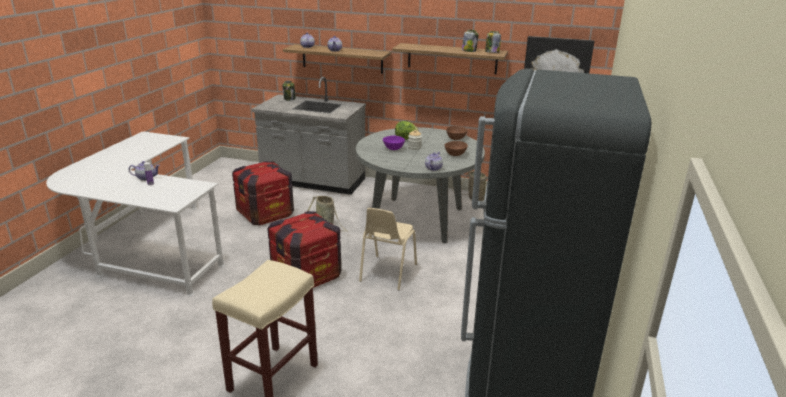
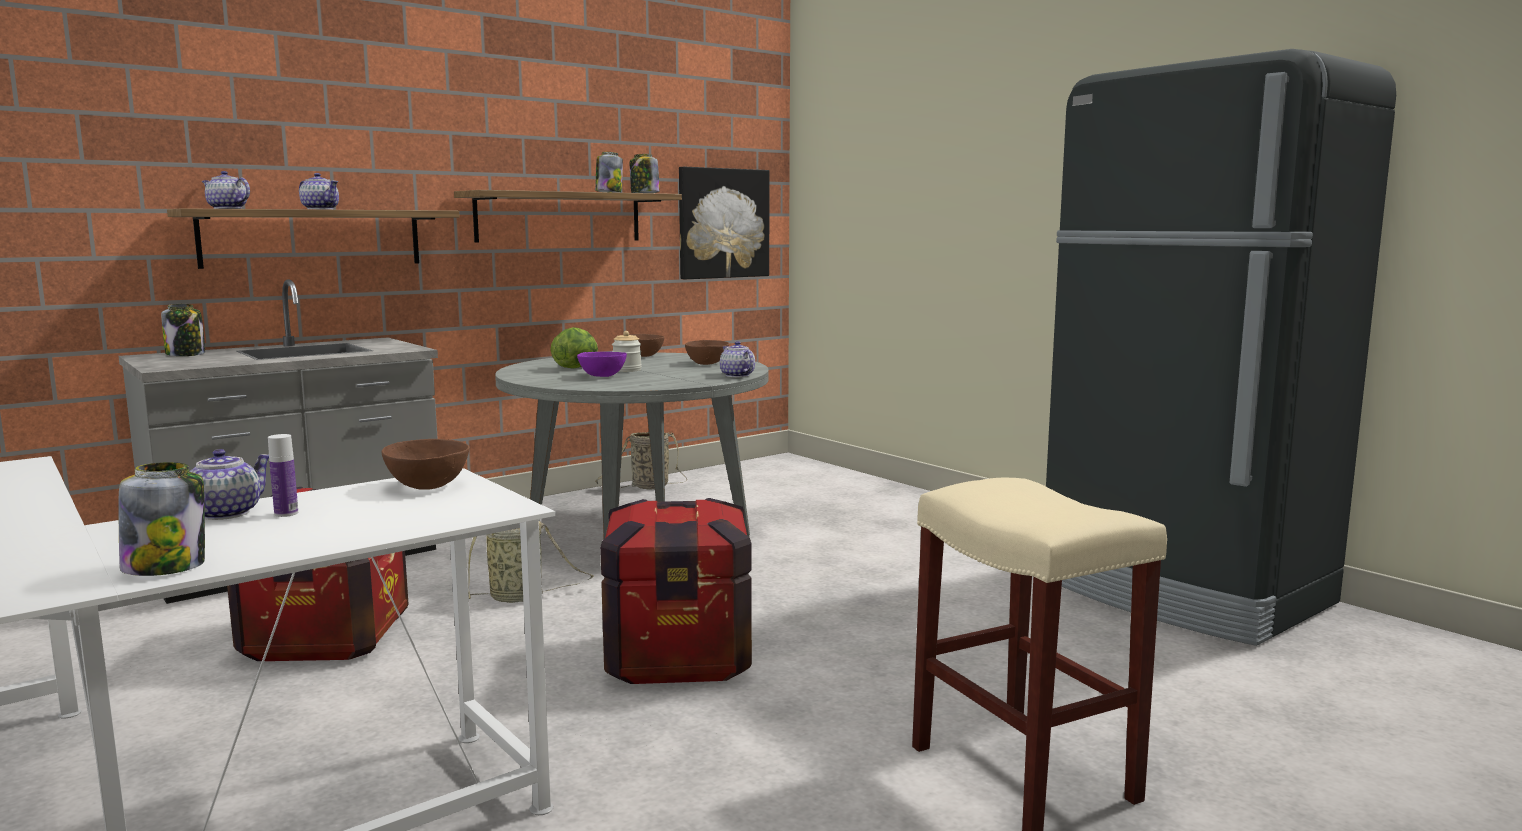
camera: 55 degrees left, 15 degrees down
beige chair [359,208,417,290] -> none
none -> jar [119,462,205,576]
none -> brown bowl [382,439,469,490]

